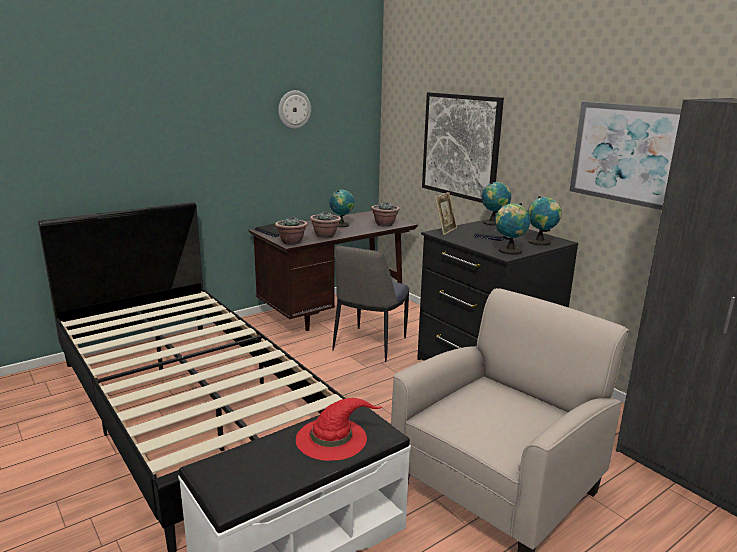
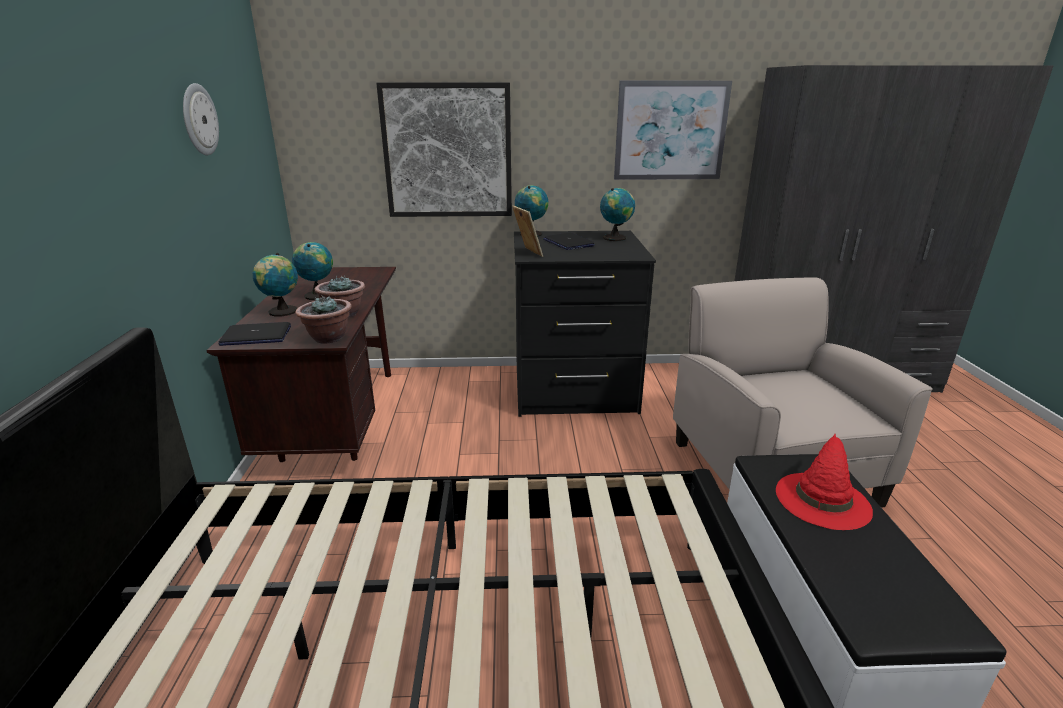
camera: 55 degrees left, 5 degrees up
chair [332,246,409,362] -> none
potted plant [371,201,400,227] -> none
globe [495,203,530,255] -> globe moved to [253,253,298,316]

